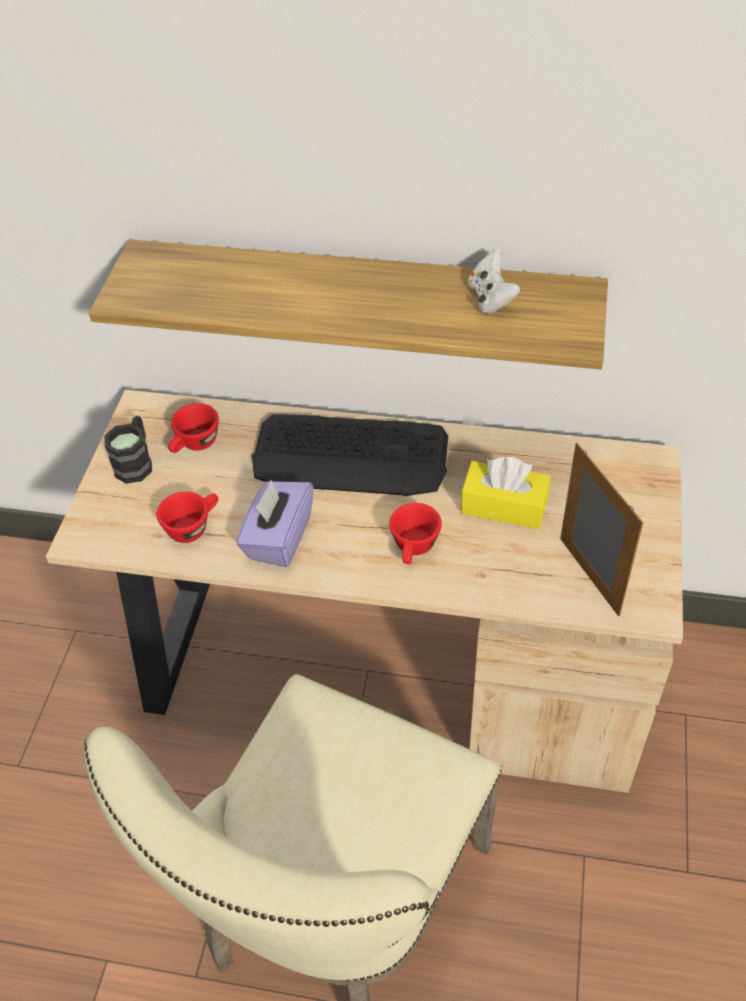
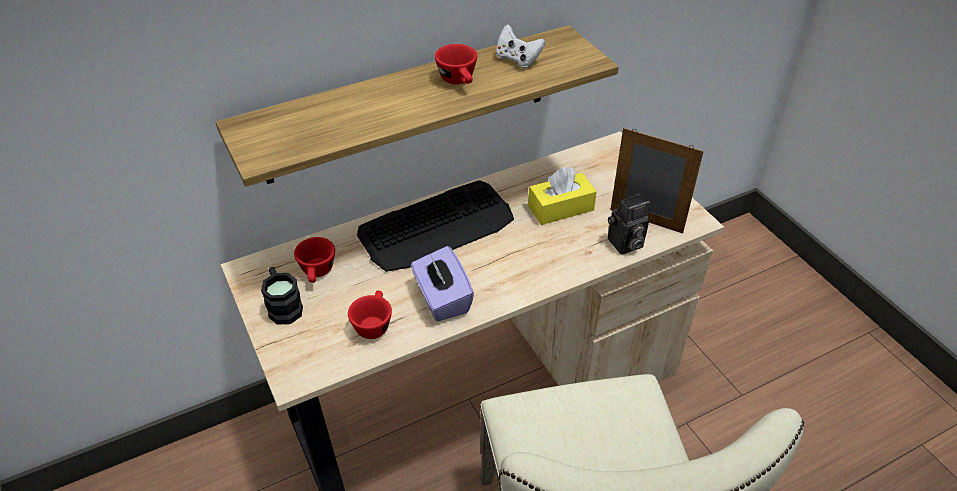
camera: 40 degrees left, 5 degrees down
red cup [389,503,442,564] -> red cup moved to [435,44,477,84]
none -> camera [608,194,650,254]

